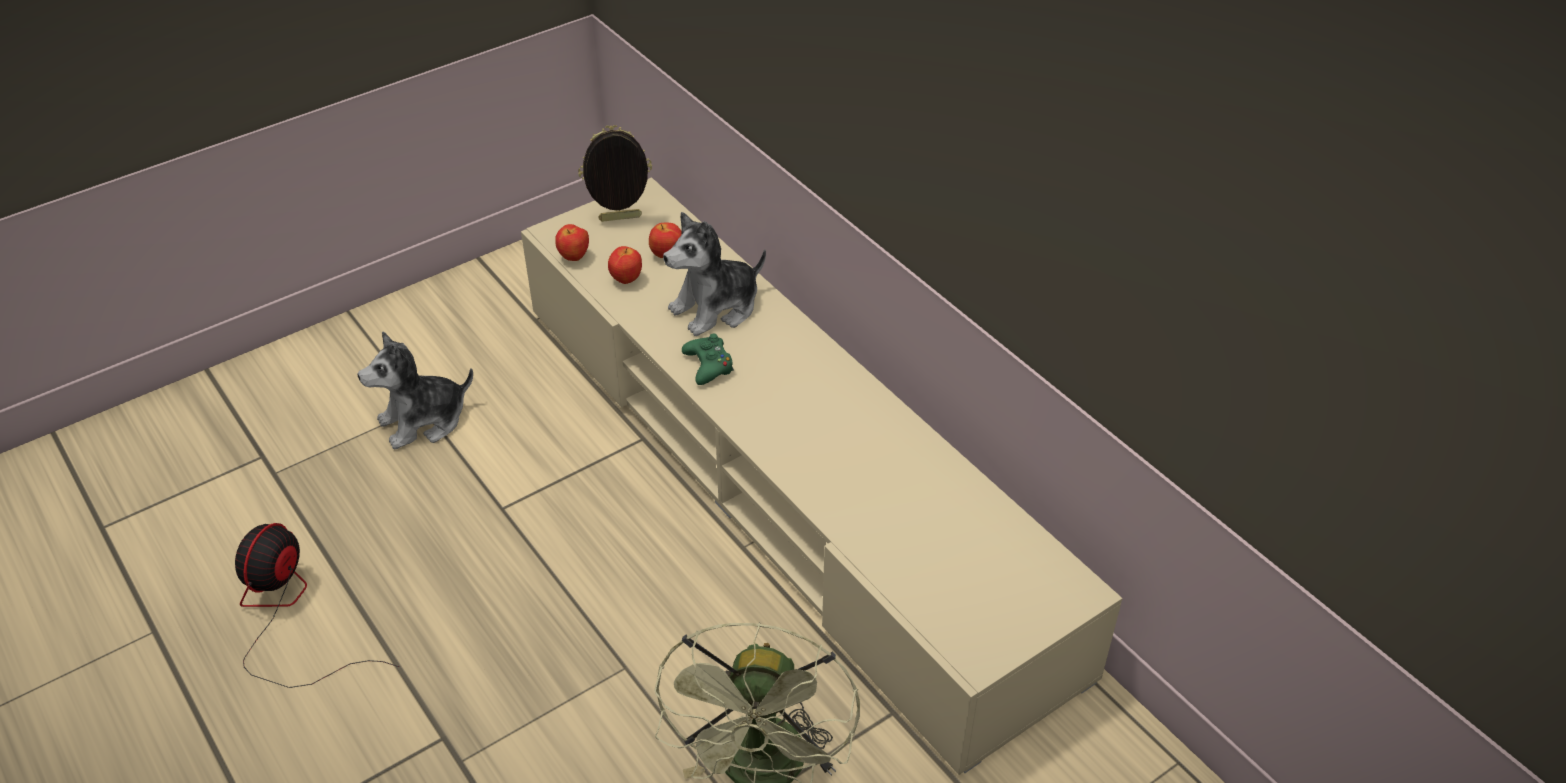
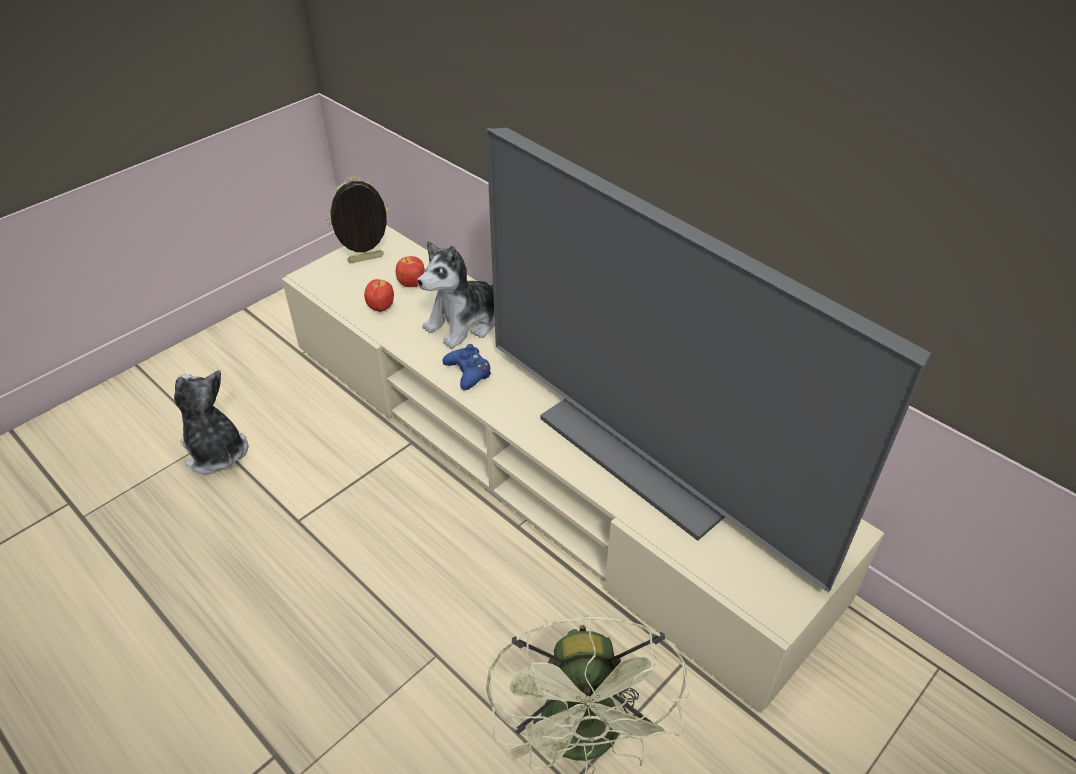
camera: 10 degrees left, 0 degrees up
fan [235,523,399,688] -> none
plush toy [358,331,473,449] -> plush toy turned 90 degrees clockwise [174,370,248,474]
apple [555,224,589,261] -> none
green game controller [682,333,734,385] -> blue game controller [442,344,492,390]
none -> television [486,128,931,593]

